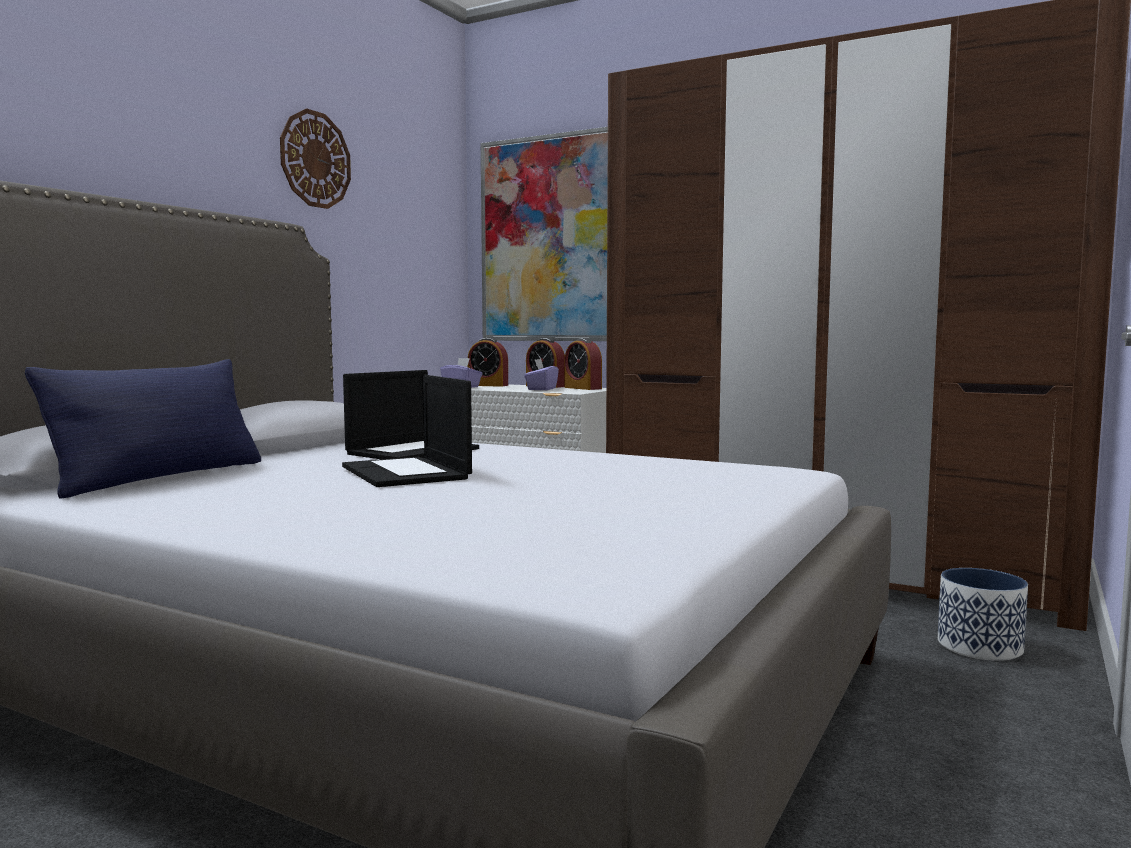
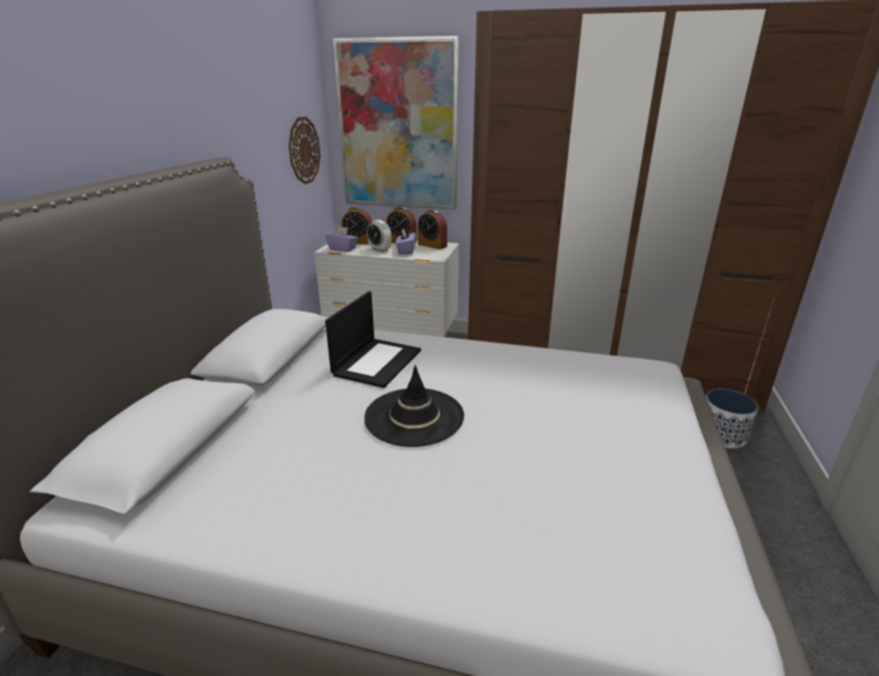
camera: 15 degrees left, 20 degrees up
blue pillow [25,359,261,499] -> none
wall clock [280,108,351,209] -> wall clock moved to [289,116,320,184]
laptop [342,375,472,487] -> black hat [364,365,464,447]
none -> alarm clock [367,220,391,252]

